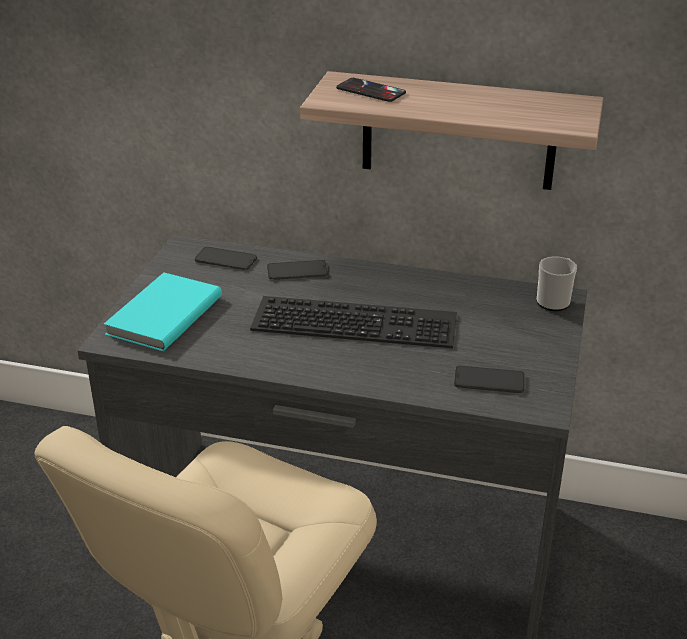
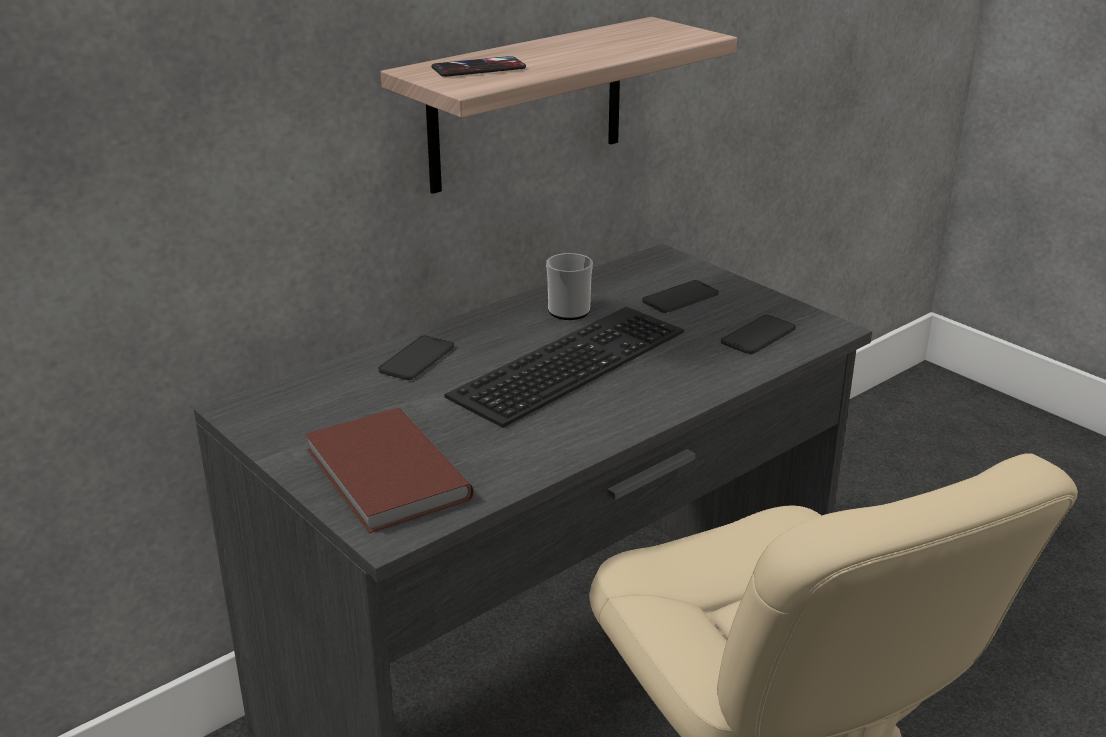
camera: 55 degrees left, 5 degrees down
turquoise book [103,273,222,351] -> brown book [305,408,473,533]
phone [195,247,257,270] -> phone moved to [642,280,719,313]
mug [537,256,577,311] -> mug moved to [546,253,593,320]

